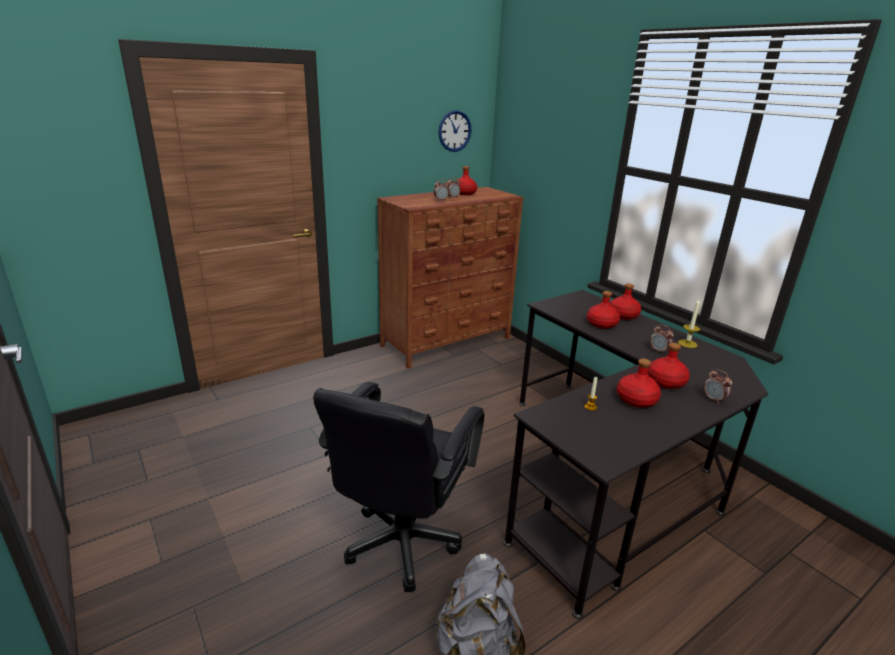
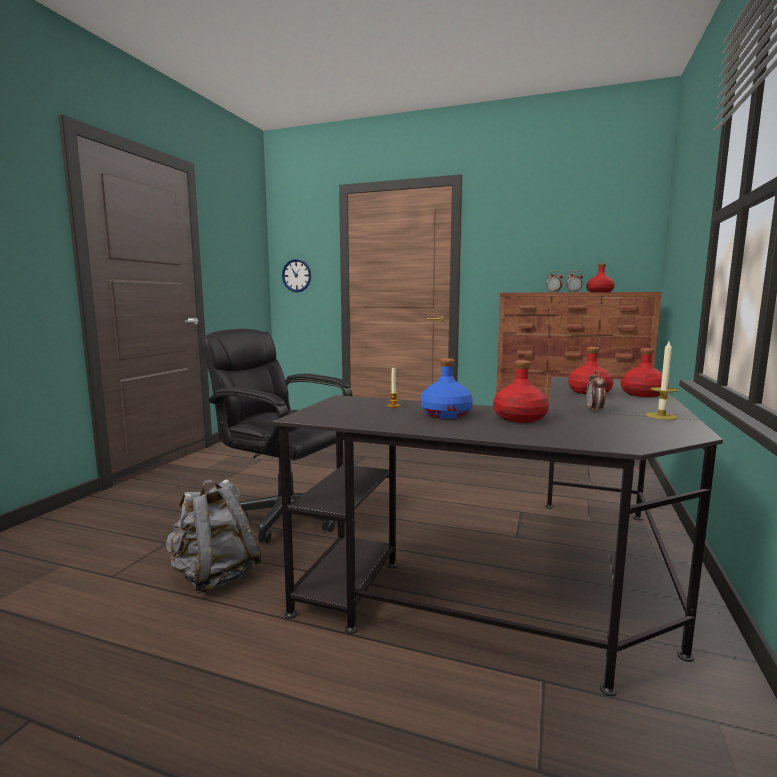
camera: 55 degrees right, 15 degrees down
black office chair [313,382,484,592] -> black office chair turned 45 degrees clockwise [200,329,352,543]
wall clock [439,110,471,152] -> wall clock moved to [282,259,311,292]
red bottle [617,359,661,408] -> blue bottle [420,358,473,418]
alarm clock [704,369,732,404] -> none

